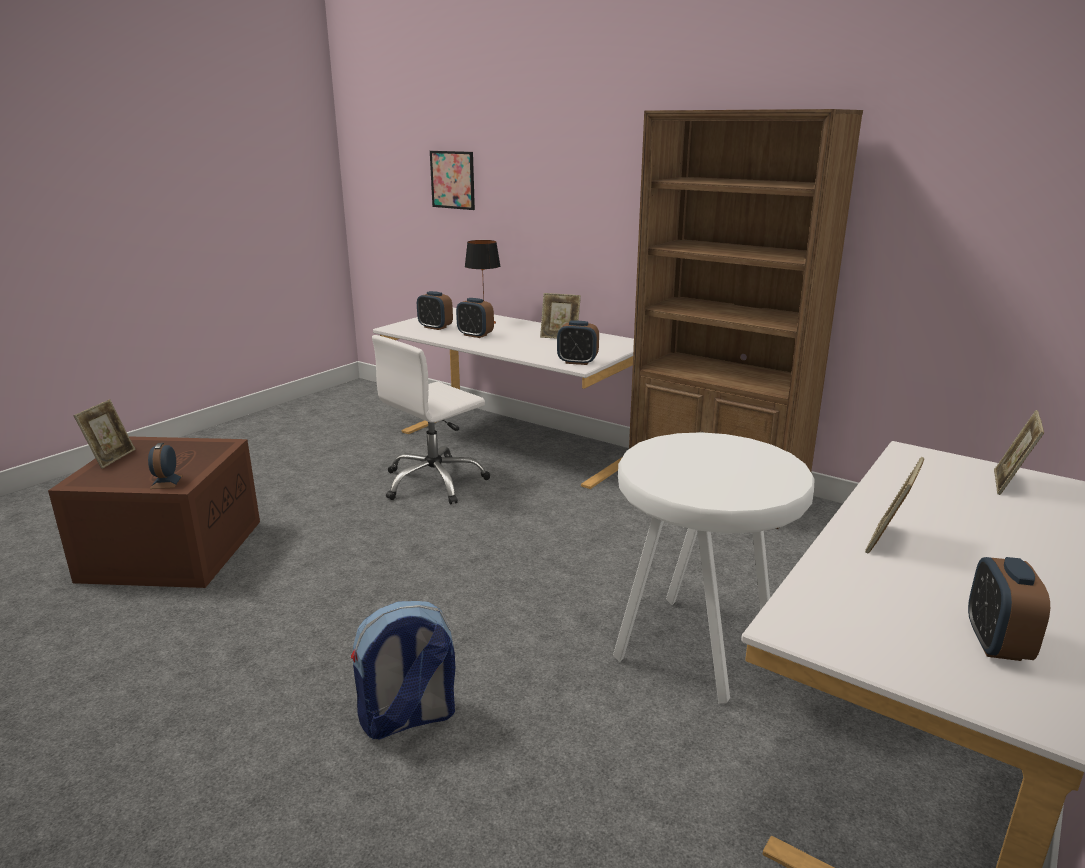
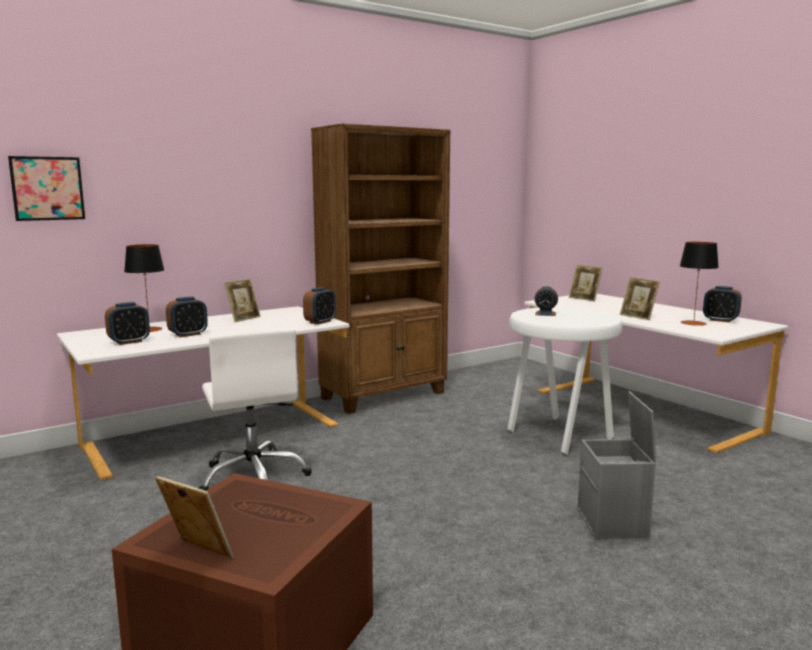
camera: 70 degrees left, 10 degrees down
alarm clock [148,443,183,489] -> alarm clock moved to [535,286,558,316]
backpack [351,601,455,739] -> grey storage box [578,391,656,539]
none -> table lamp [680,242,719,326]

